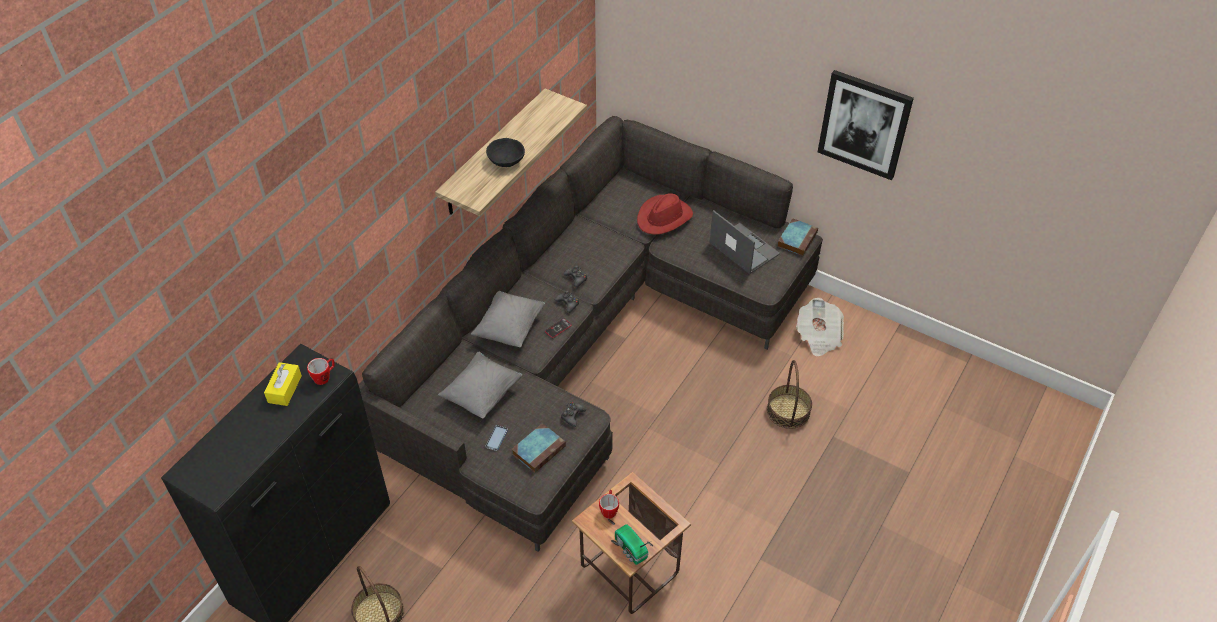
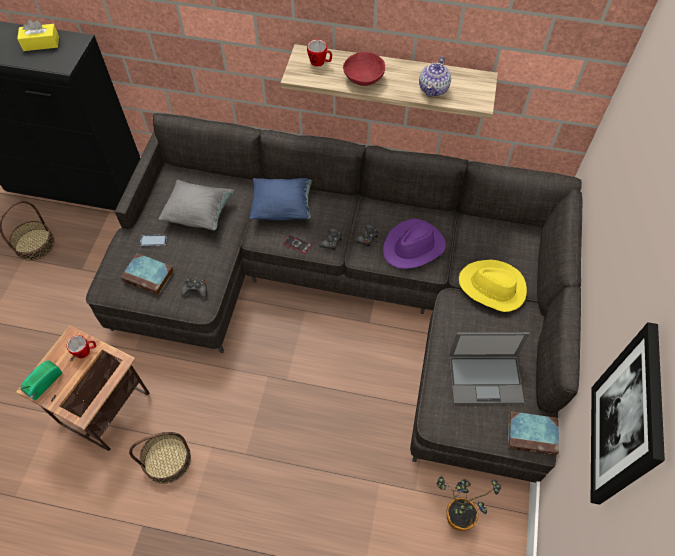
camera: 70 degrees right, 10 degrees up
mug [307,358,335,385] -> mug moved to [307,40,332,67]
grey pillow [471,291,545,347] -> blue pillow [250,178,312,220]
black bowl [486,138,525,167] -> red bowl [343,52,385,86]
red hat [637,193,693,235] -> yellow hat [459,260,527,312]
laptop [710,210,780,274] -> laptop turned 60 degrees clockwise [449,332,529,404]
basket [767,360,812,429] -> basket moved to [129,432,191,484]
newspaper [796,298,844,357] -> potted plant [436,476,501,531]
none -> purple hat [383,219,446,269]
none -> teapot [419,56,451,97]

